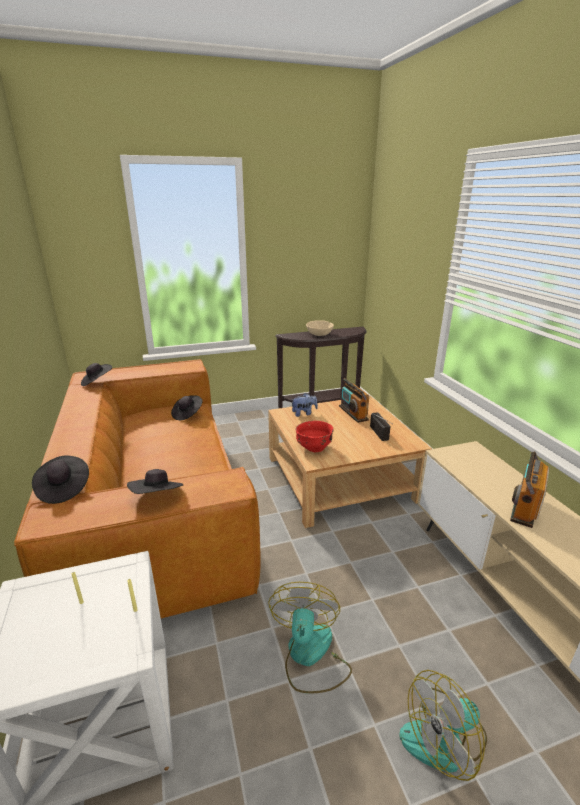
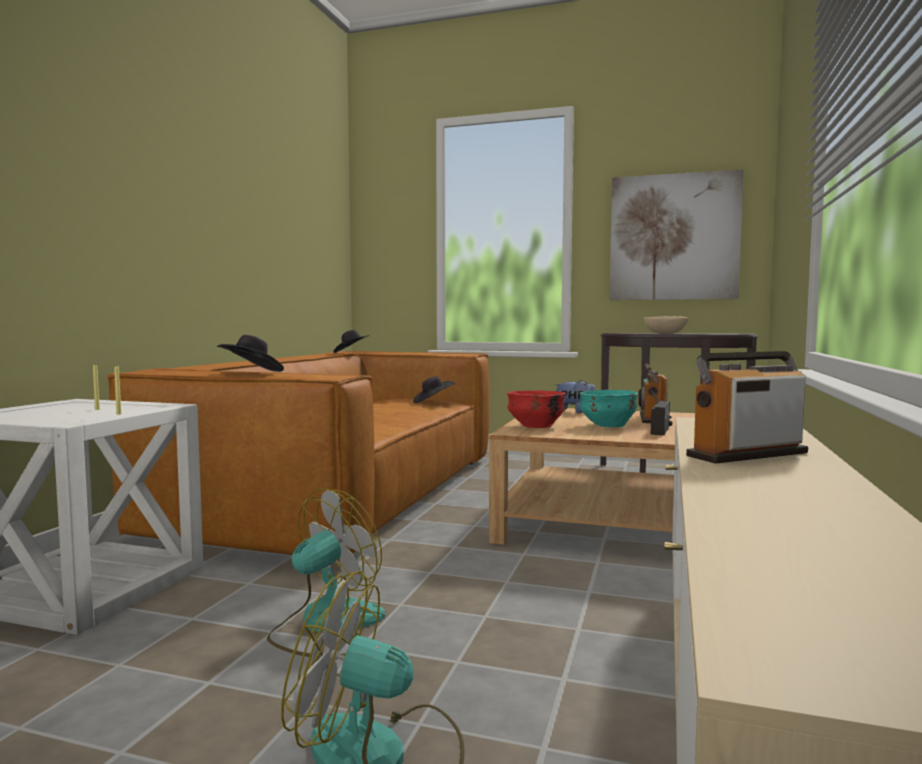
camera: 35 degrees right, 20 degrees down
black hat [32,455,89,504] -> none
none -> turquoise bowl [579,390,638,427]
none -> picture [610,169,744,300]

